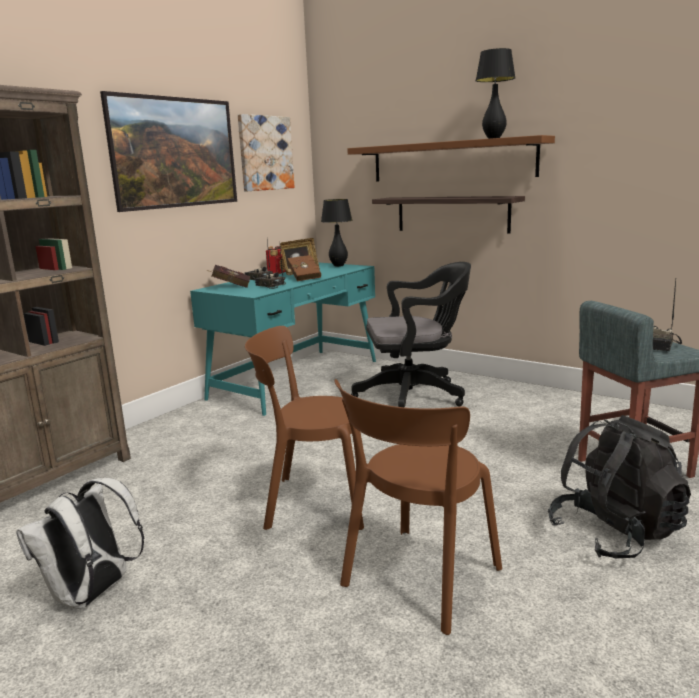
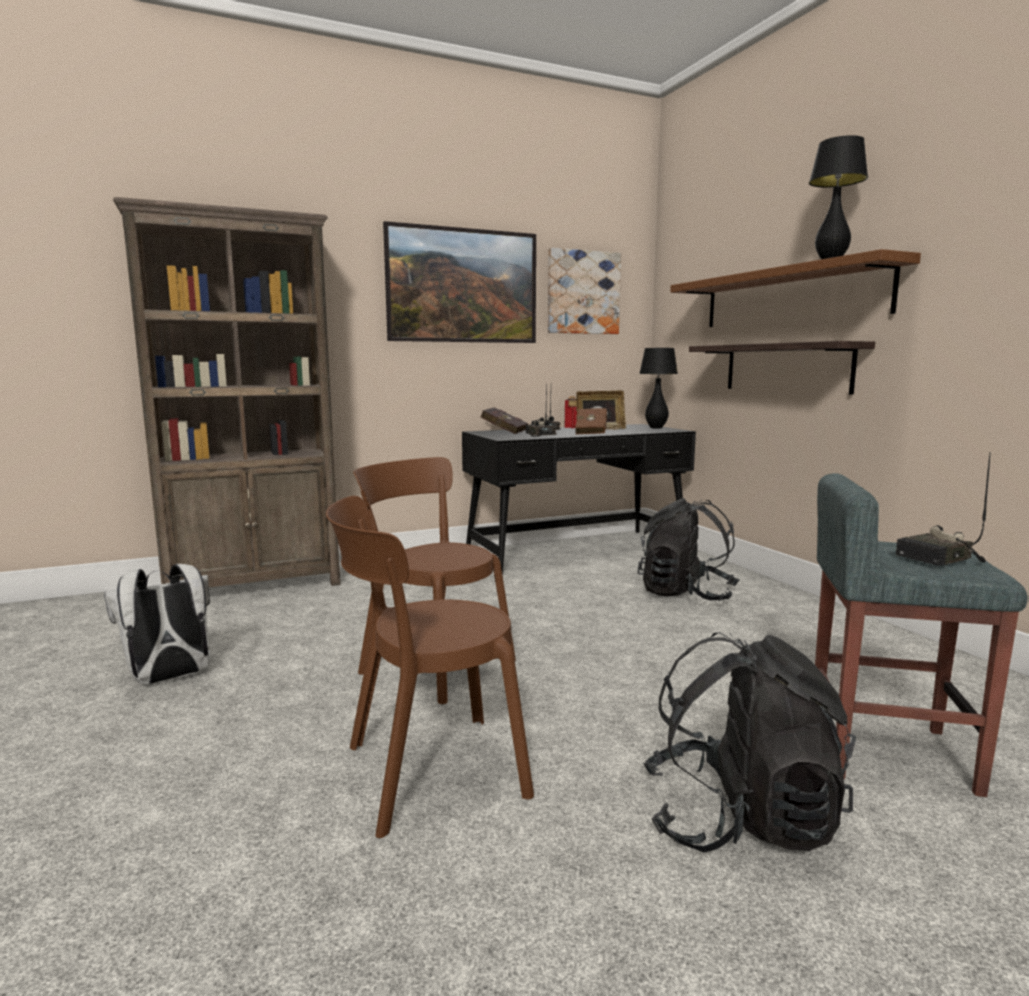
camera: 30 degrees right, 5 degrees down
turquoise desk [190,263,376,416] -> black desk [462,424,696,576]
black office chair [351,262,471,407] -> black backpack [637,498,739,600]

